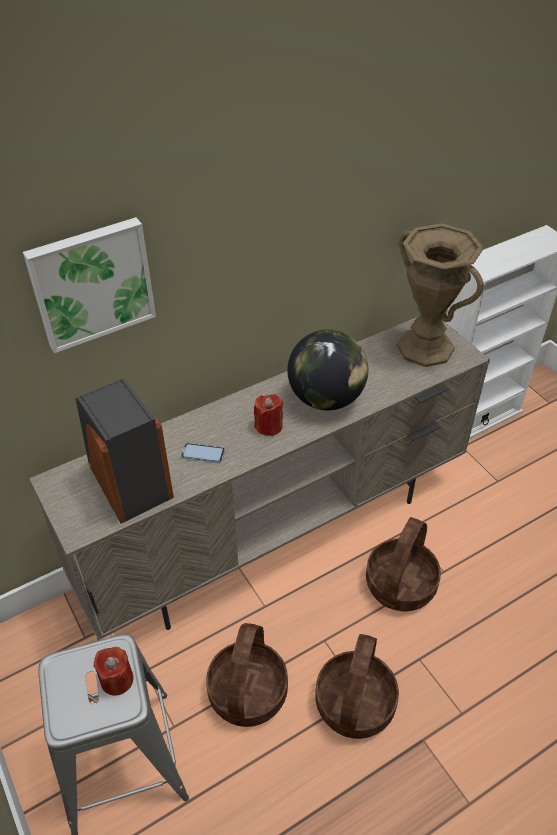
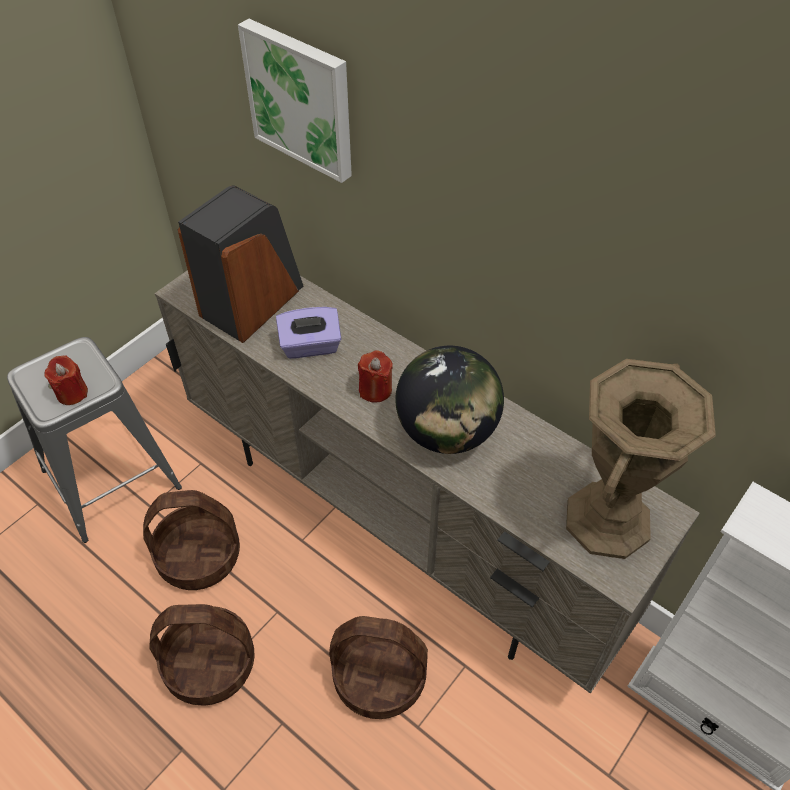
camera: 70 degrees right, 5 degrees up
phone [181,443,225,463] -> purple tissue box [276,307,341,359]

